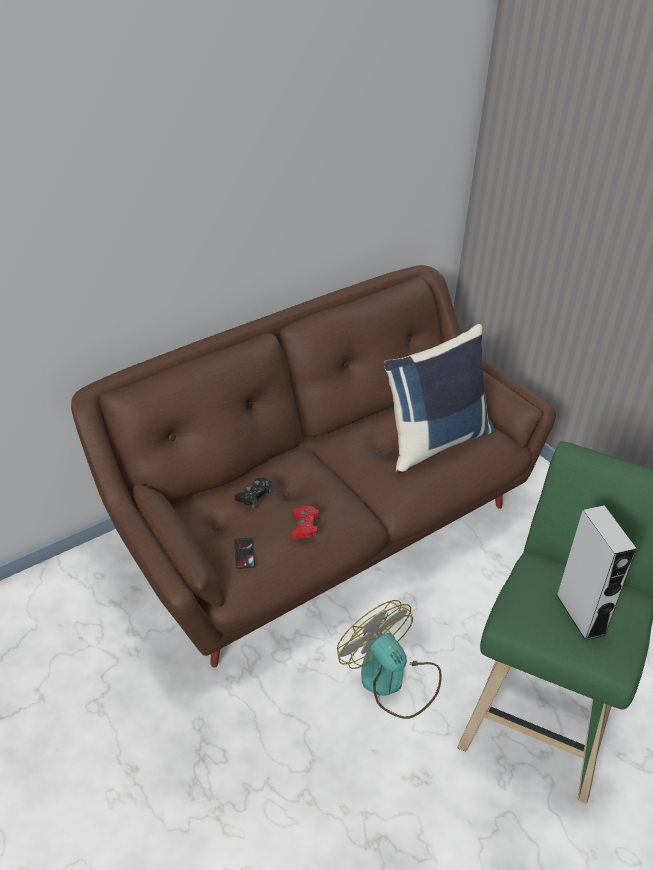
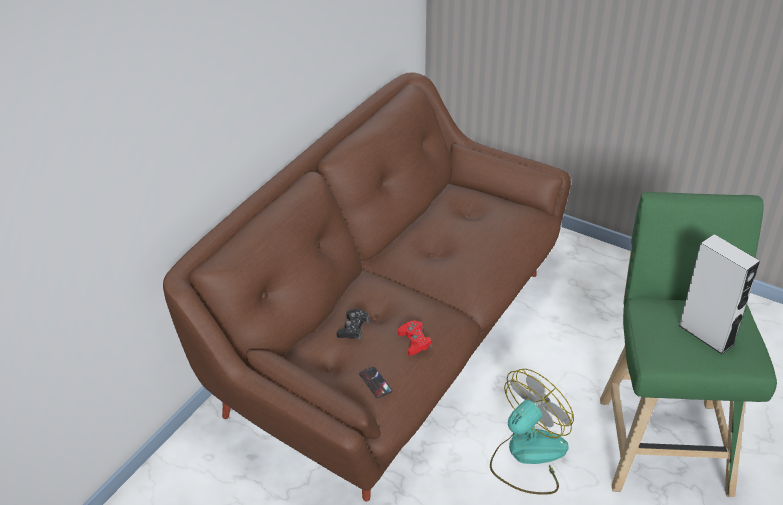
camera: 20 degrees left, 0 degrees up
fan [337,600,442,719] -> fan turned 105 degrees clockwise [490,369,574,495]
blue pillow [383,324,495,473] -> none

